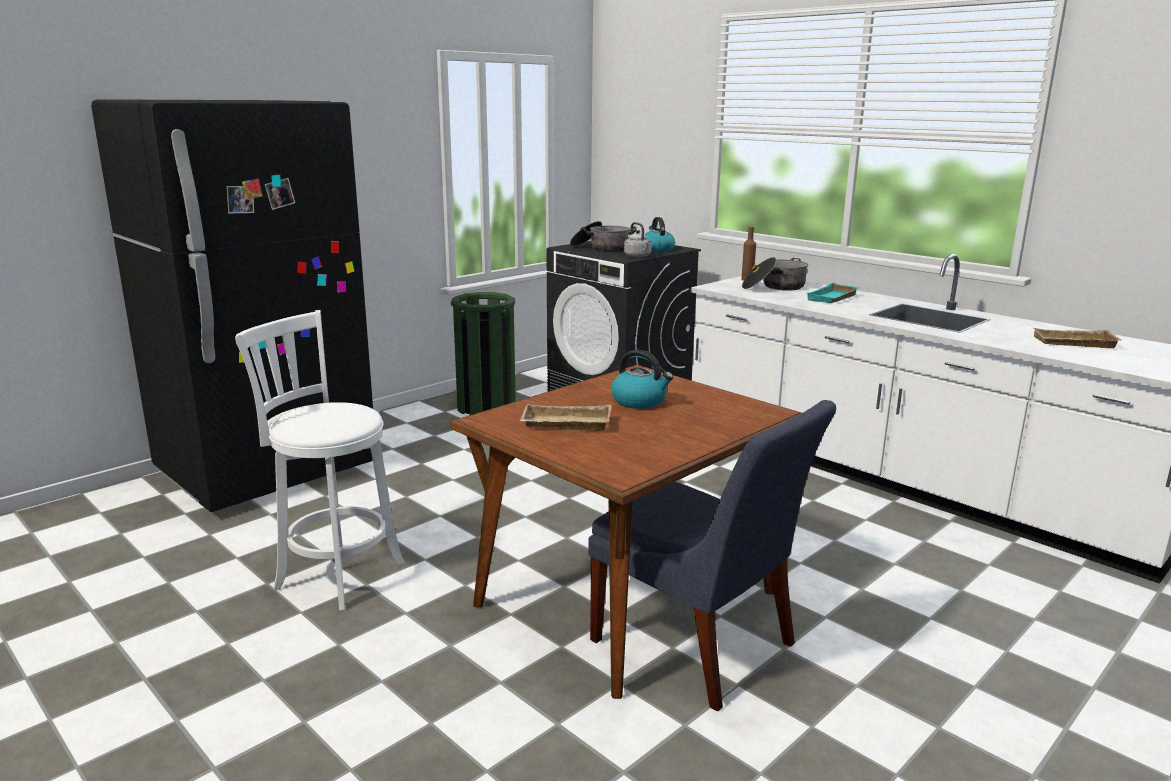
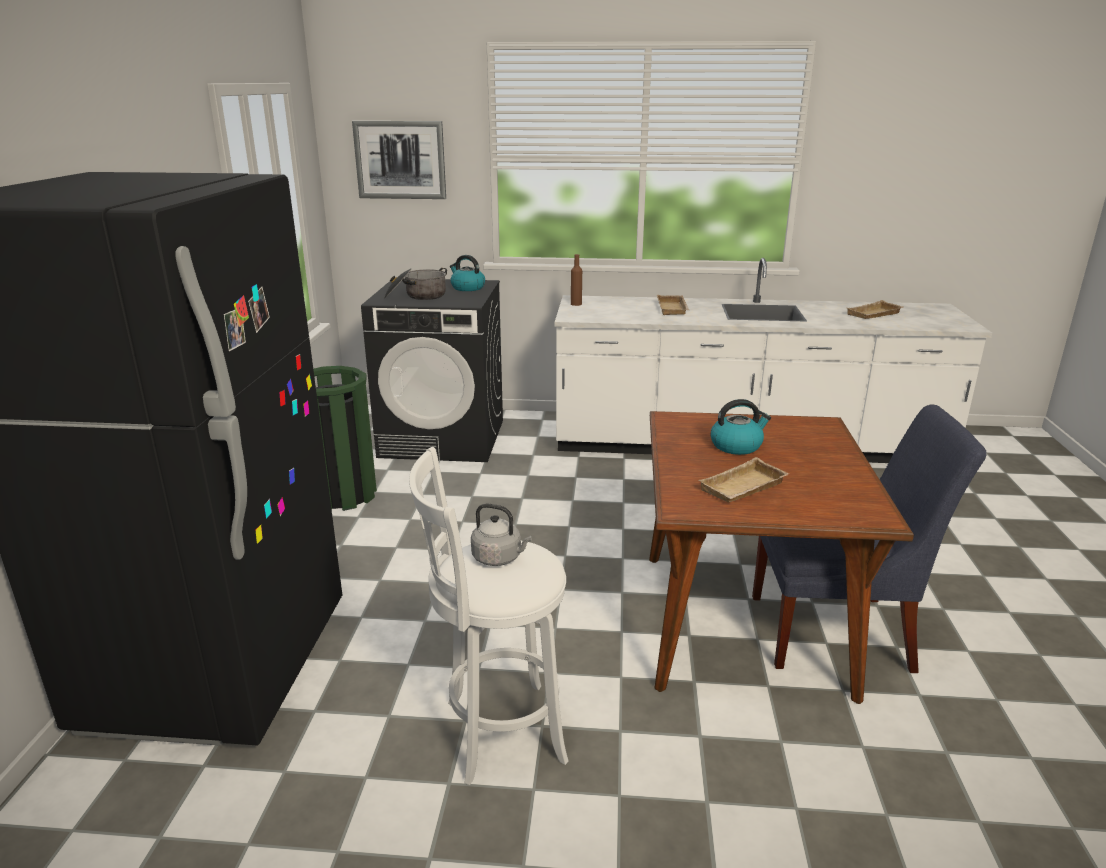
camera: 40 degrees left, 5 degrees up
grey kettle [624,222,651,258] -> grey kettle moved to [471,504,532,566]
cooking pot [742,257,809,290] -> none
turquoise tray [807,282,860,303] -> beige tray [657,295,689,315]
none -> picture [352,121,446,199]

